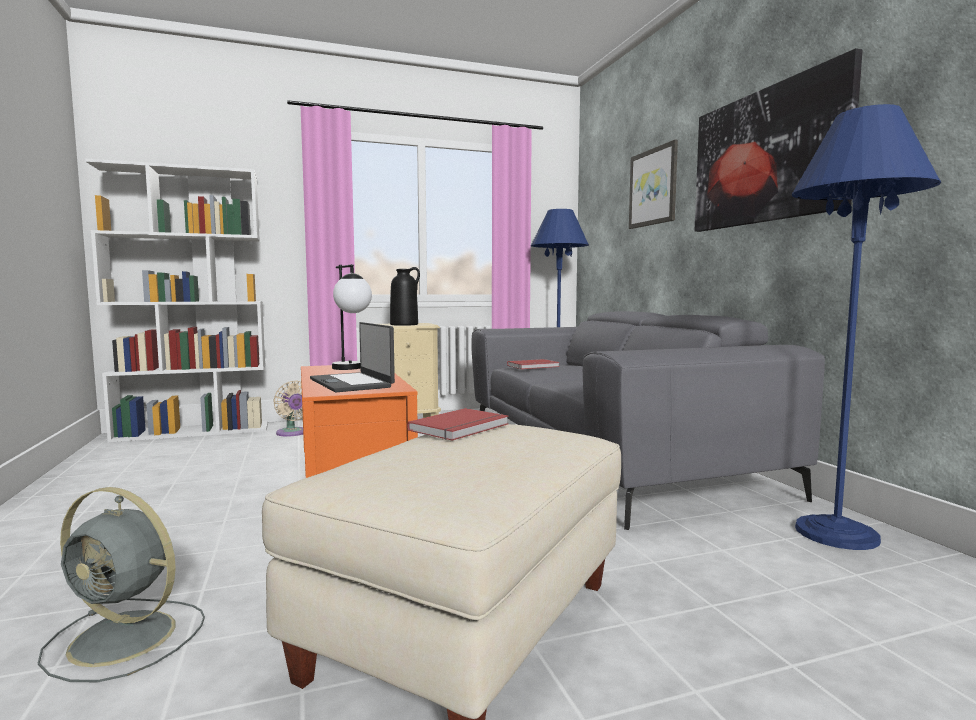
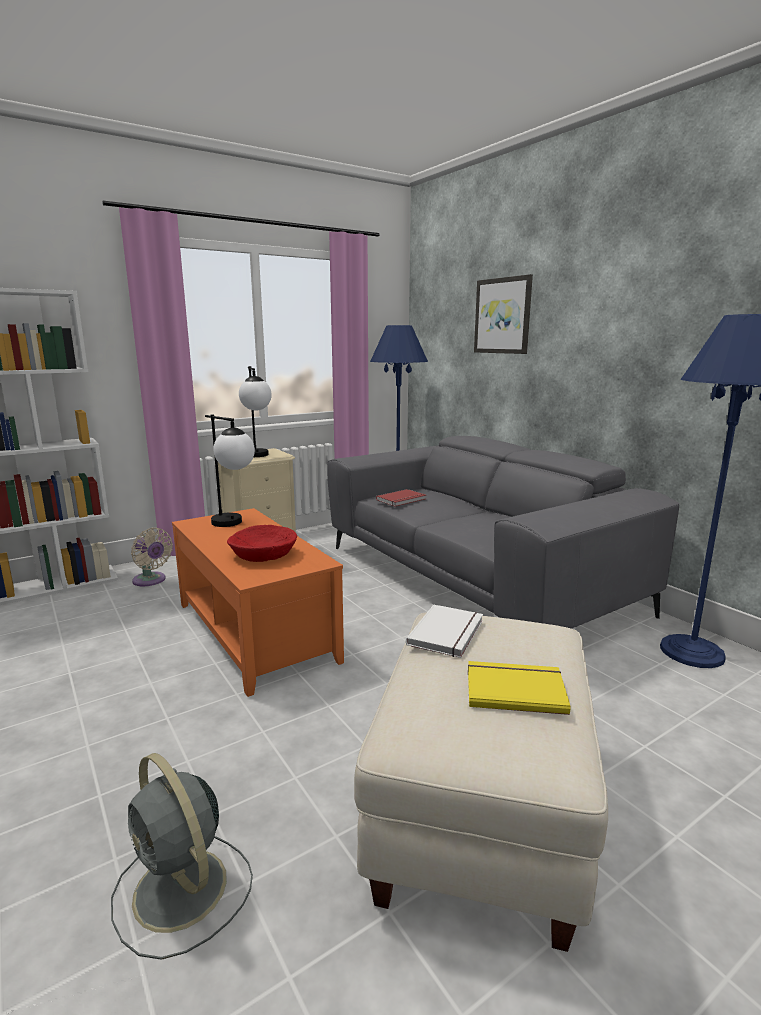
camera: 15 degrees left, 10 degrees up
grey fan [38,487,205,682] -> grey fan turned 45 degrees clockwise [111,753,253,960]
laptop [310,322,395,392] -> red bowl [227,525,297,562]
black vase [390,267,420,326] -> table lamp [239,366,272,457]
red book [407,408,509,440] -> white book [406,604,483,658]
picture [694,48,863,232] -> none
none -> yellow book [468,661,570,715]

